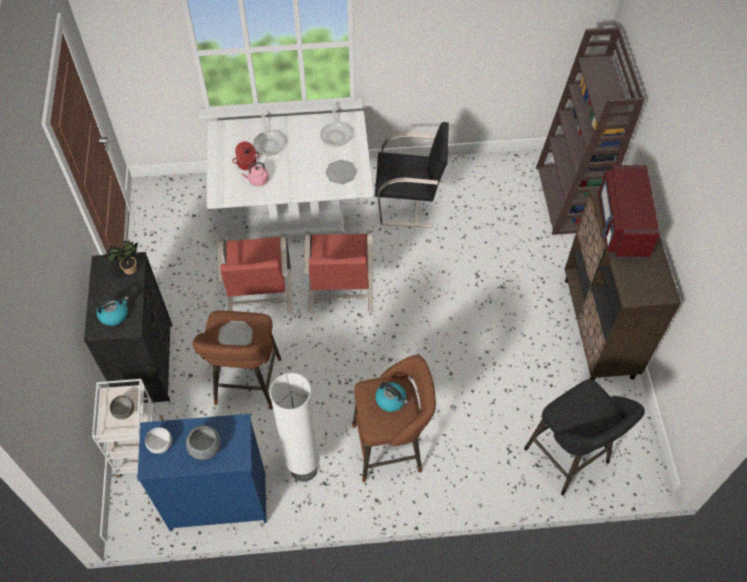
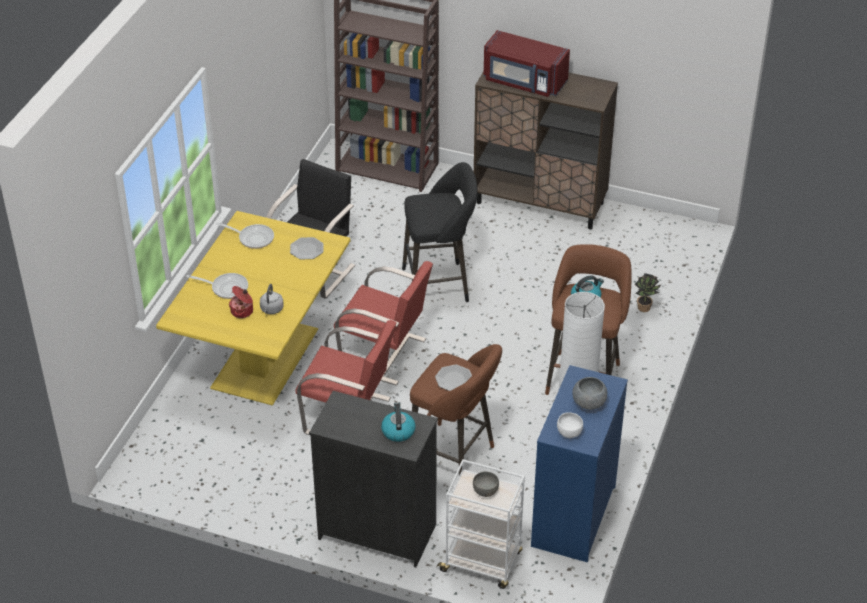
camera: 65 degrees left, 15 degrees down
potted plant [103,240,138,274] -> potted plant moved to [635,273,662,312]
white dining table [207,111,374,239] -> yellow dining table [156,211,350,406]
pink kettle [241,162,269,186] -> grey kettle [260,284,284,314]
black stool [524,379,645,495] -> black stool moved to [402,162,478,302]

